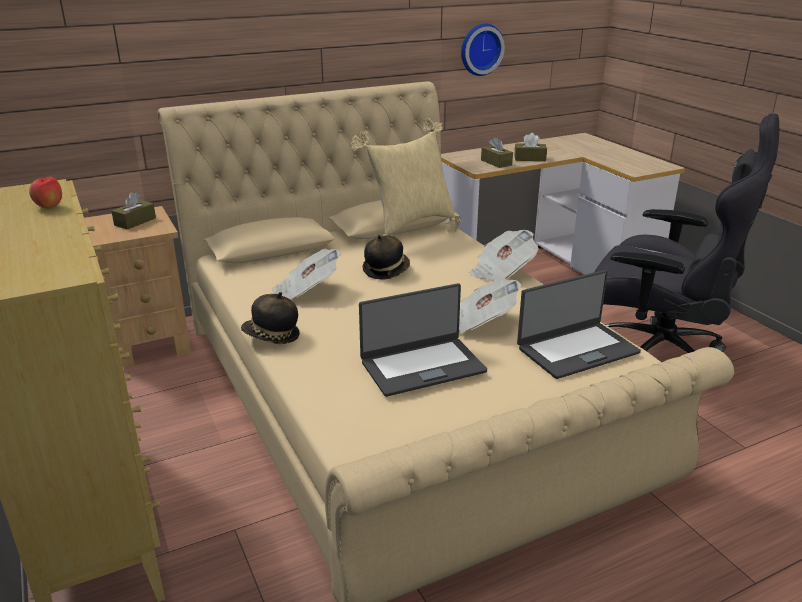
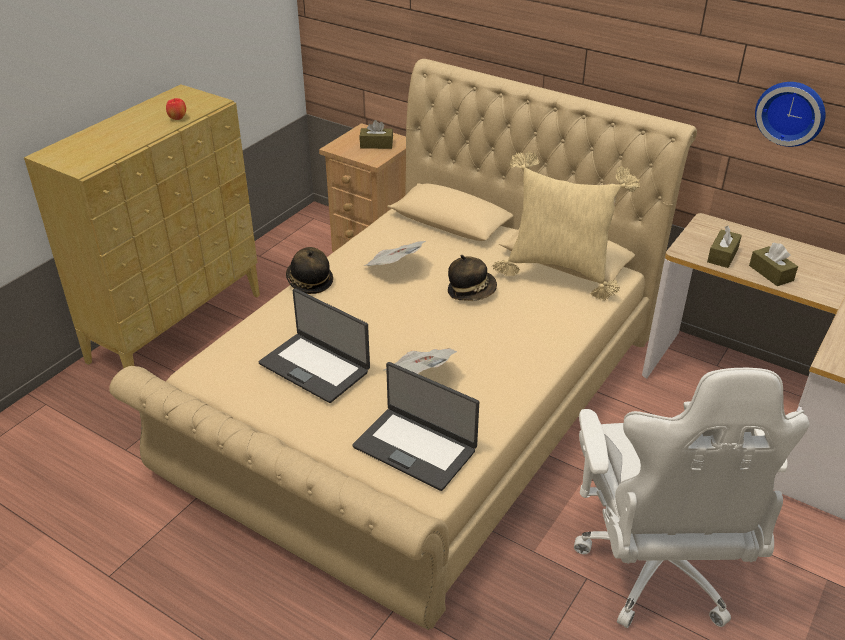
camera: 60 degrees right, 10 degrees up
newspaper [470,230,538,281] -> none
black office chair [594,113,779,353] -> white office chair [574,368,809,628]

